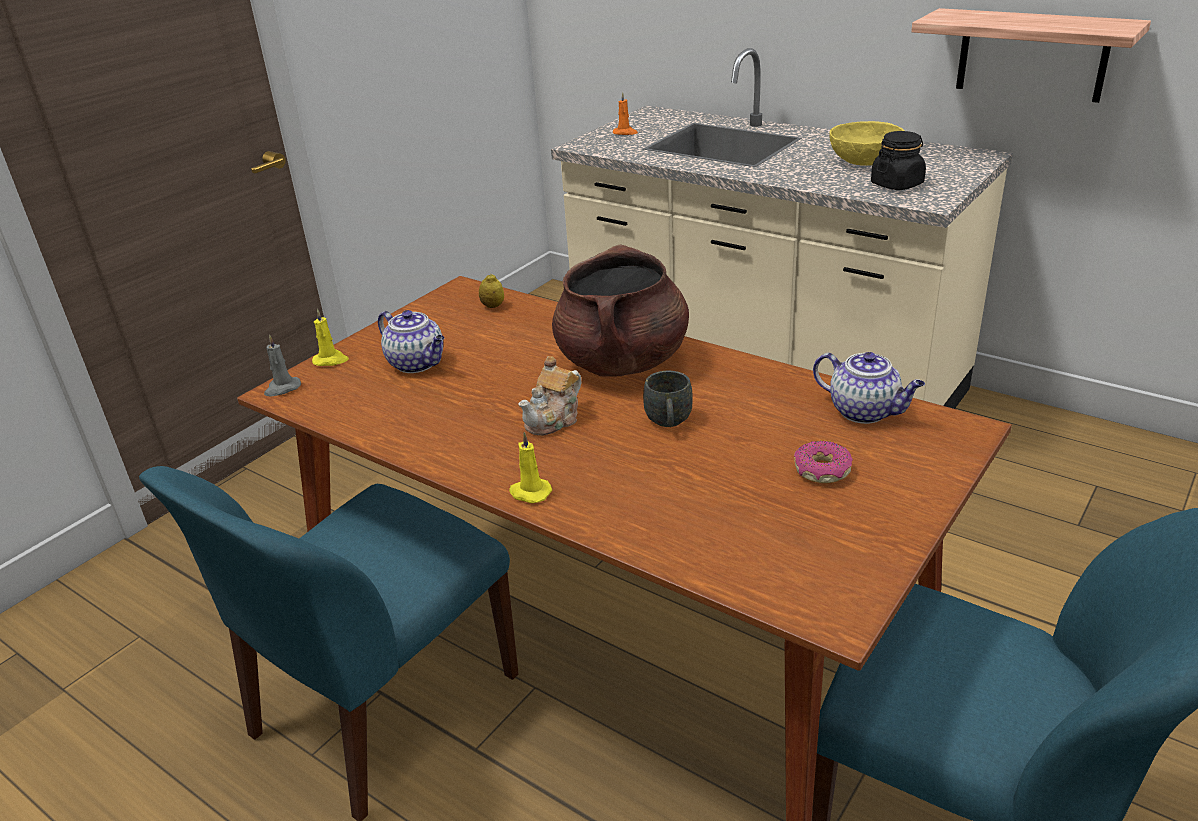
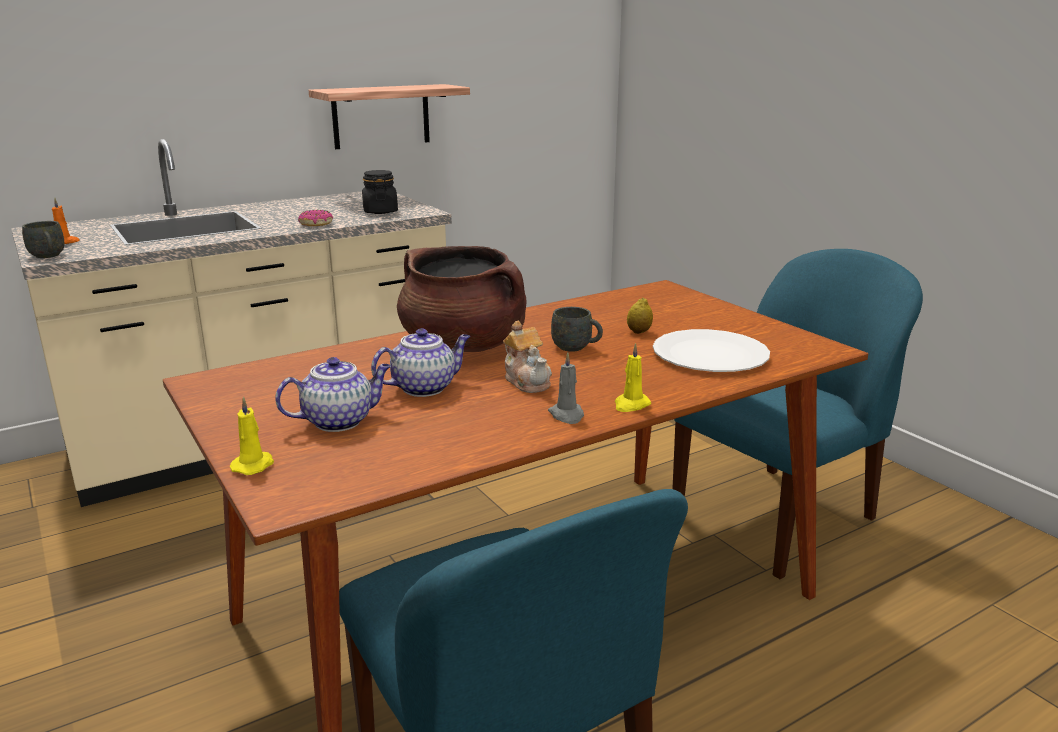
camera: 70 degrees left, 10 degrees down
grey candle [264,335,301,396] -> grey candle moved to [548,352,584,424]
lemon [479,274,504,308] -> lemon moved to [627,297,653,334]
donut [794,441,853,483] -> donut moved to [298,210,333,226]
teapot [813,352,925,424] -> teapot moved to [371,328,470,397]
yellow bowl [829,121,904,166] -> none
none -> grey mug [22,221,65,258]
none -> white plate [653,329,770,372]

